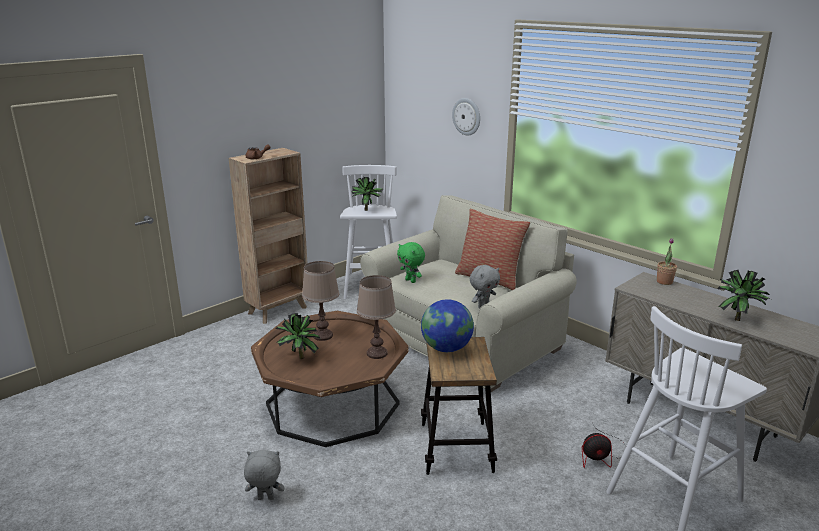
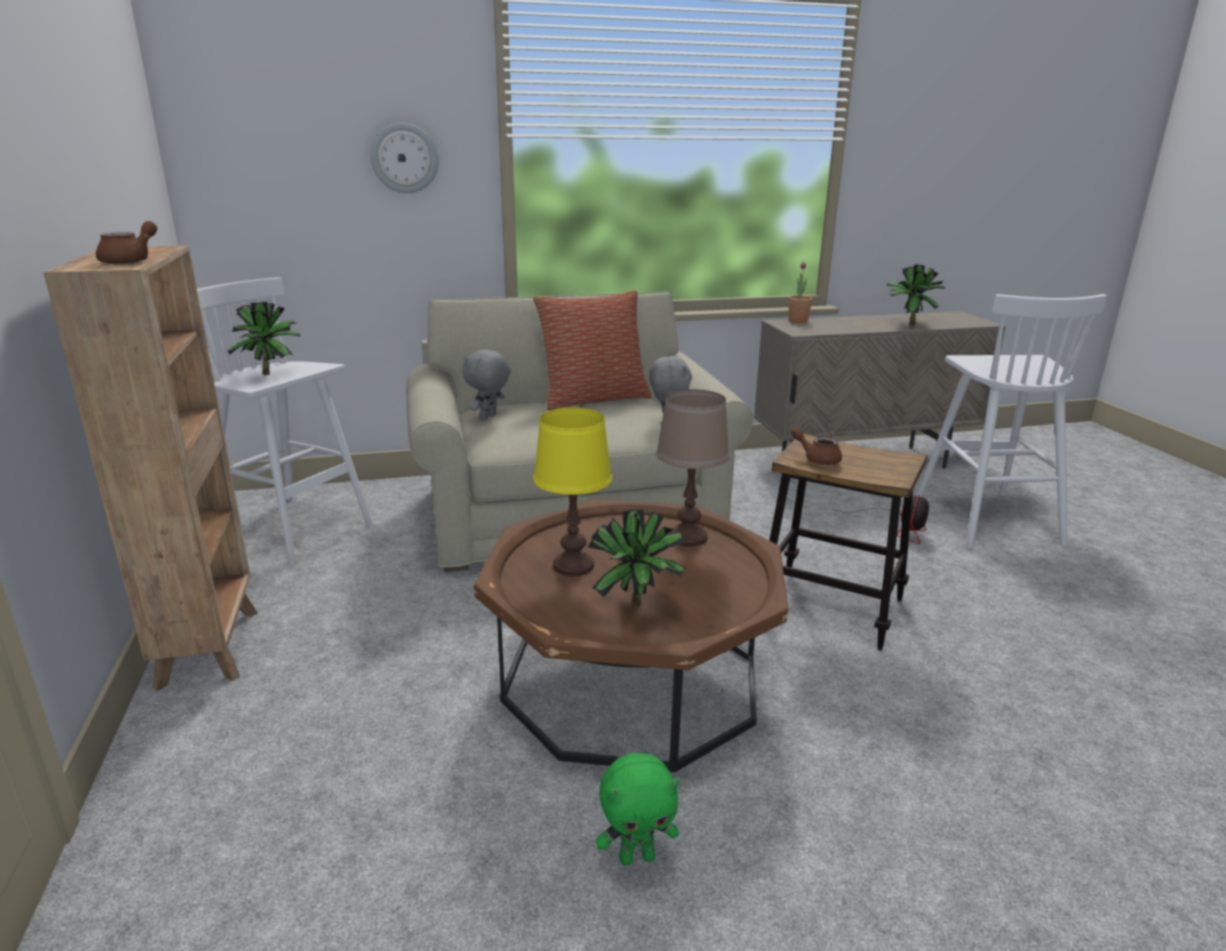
camera: 60 degrees left, 0 degrees up
grey plush toy [244,450,285,500] -> grey plush toy moved to [462,349,511,420]
brown table lamp [302,261,339,341] -> yellow table lamp [533,408,612,576]
green plush toy [397,242,425,283] -> green plush toy moved to [596,753,679,865]
globe [421,299,474,352] -> brown teapot [791,428,842,465]

